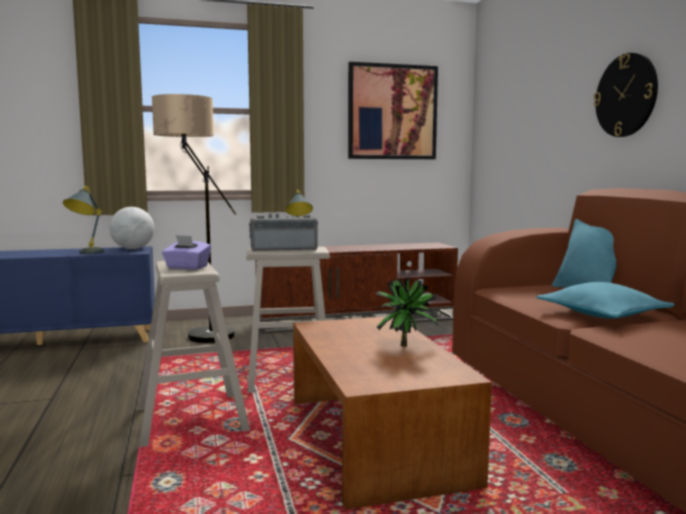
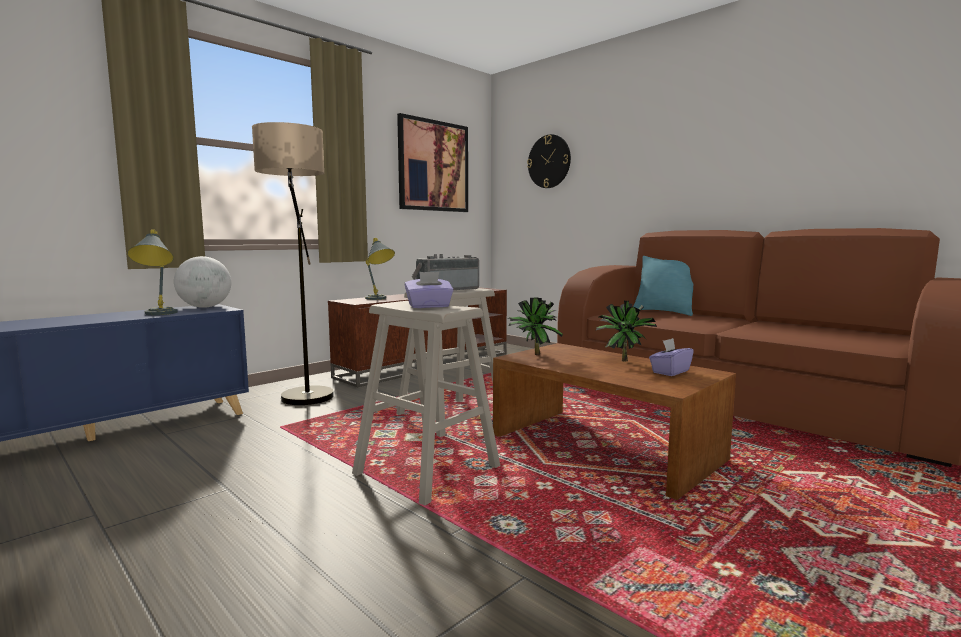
camera: 30 degrees left, 0 degrees up
turquoise pillow [536,282,675,319] -> none
wall clock [594,53,658,137] -> wall clock moved to [527,134,571,188]
none -> potted plant [509,298,563,355]
none -> purple tissue box [649,338,694,376]

